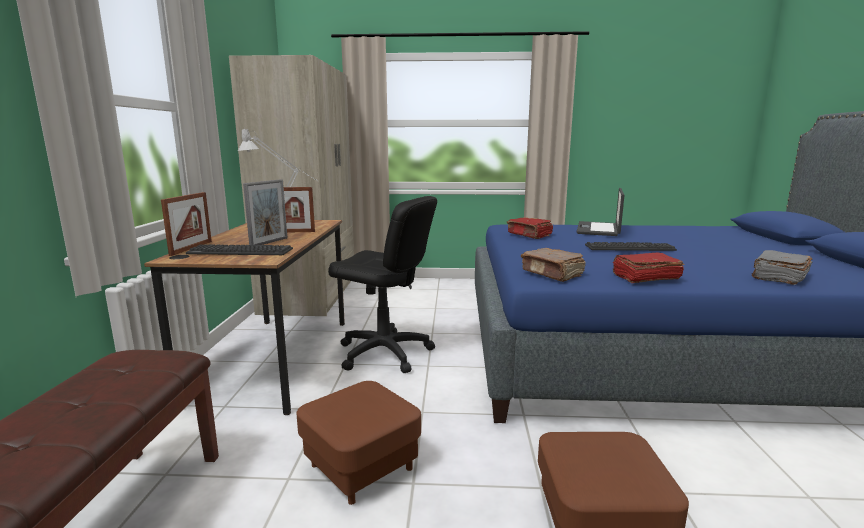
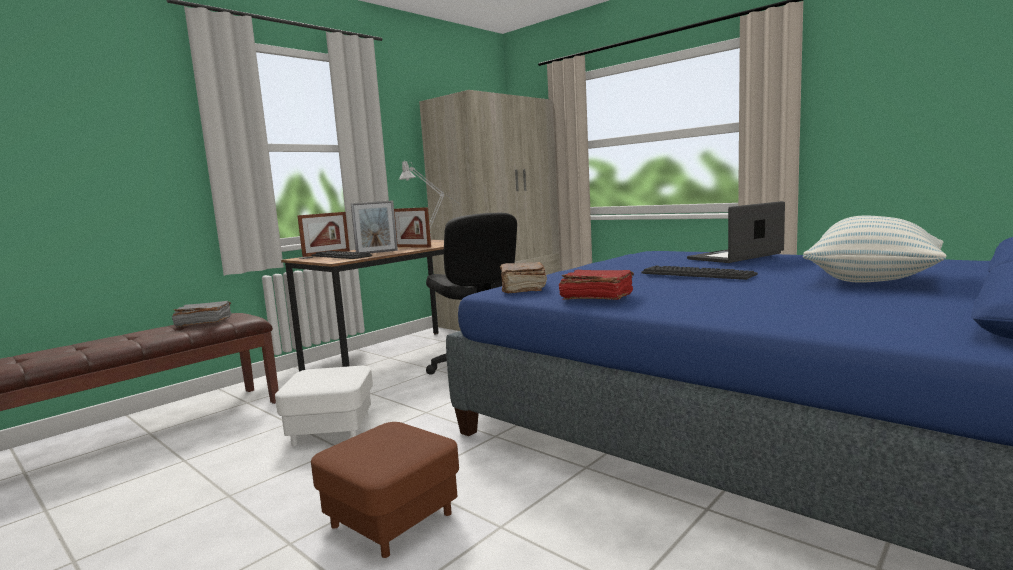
camera: 40 degrees right, 5 degrees down
brown ottoman [296,381,421,505] -> white ottoman [275,366,373,446]
red book [507,217,553,239] -> none
grey book [751,250,813,285] -> grey book moved to [172,301,232,327]
none -> pillow [803,216,946,283]

